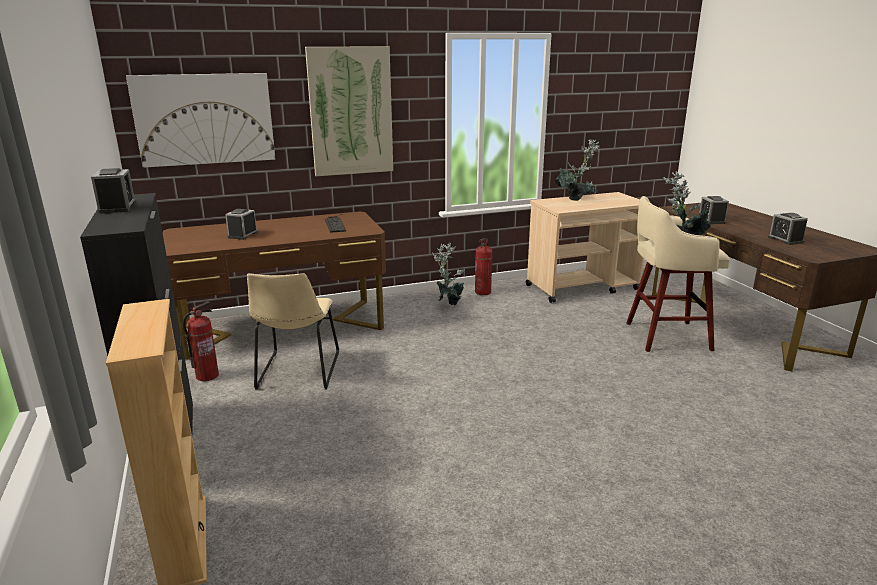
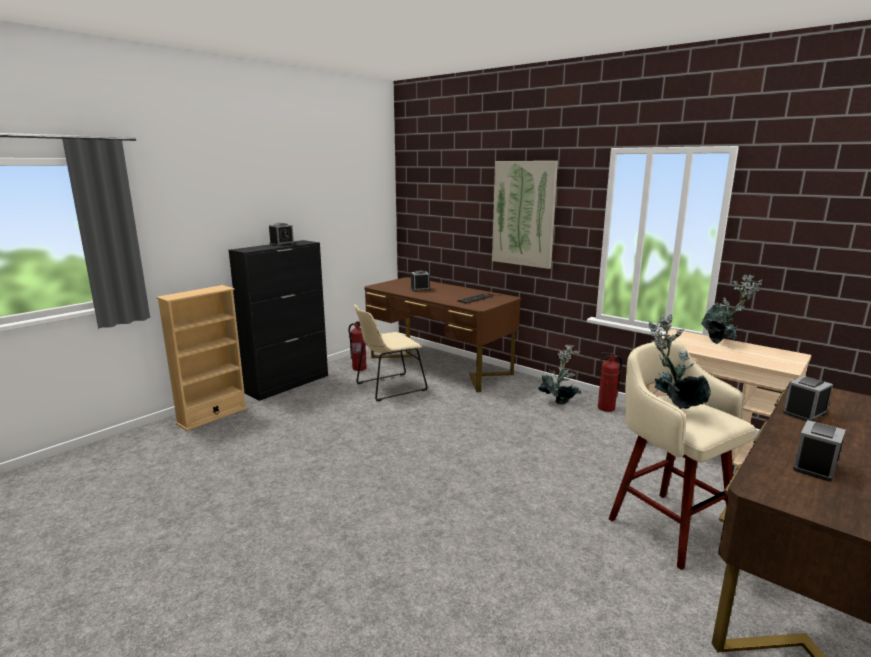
camera: 60 degrees right, 5 degrees down
picture [126,73,275,168] -> none

